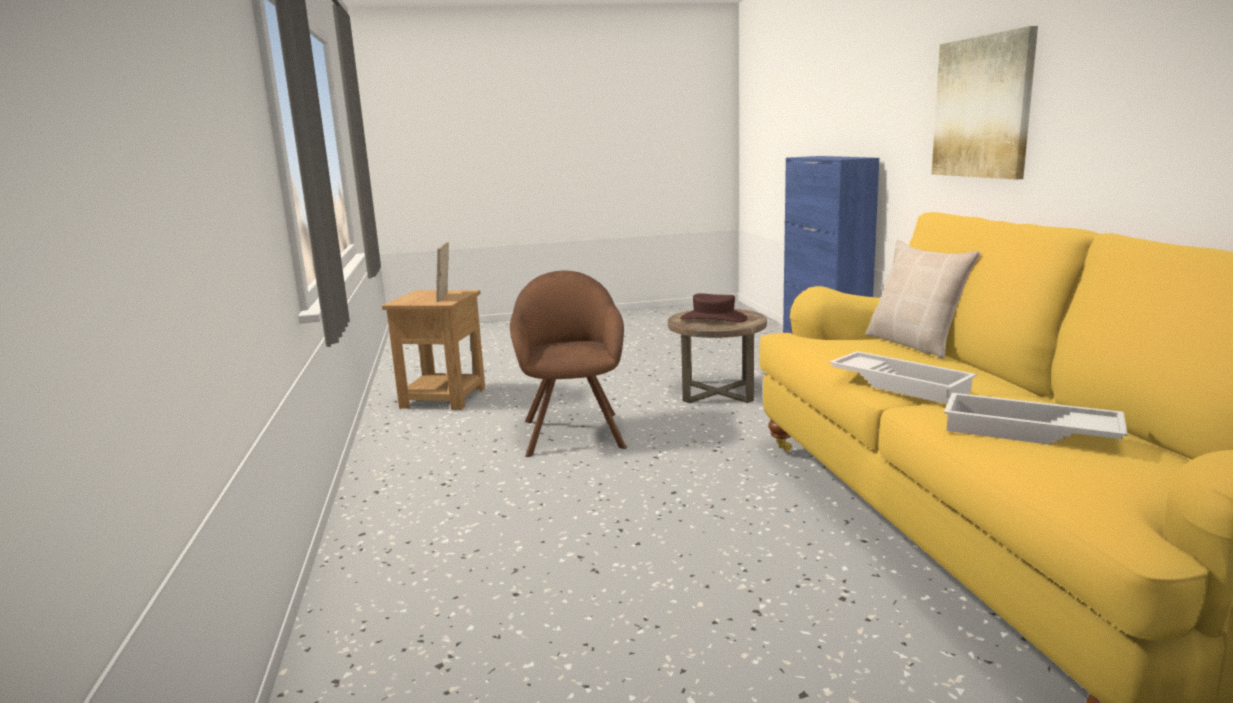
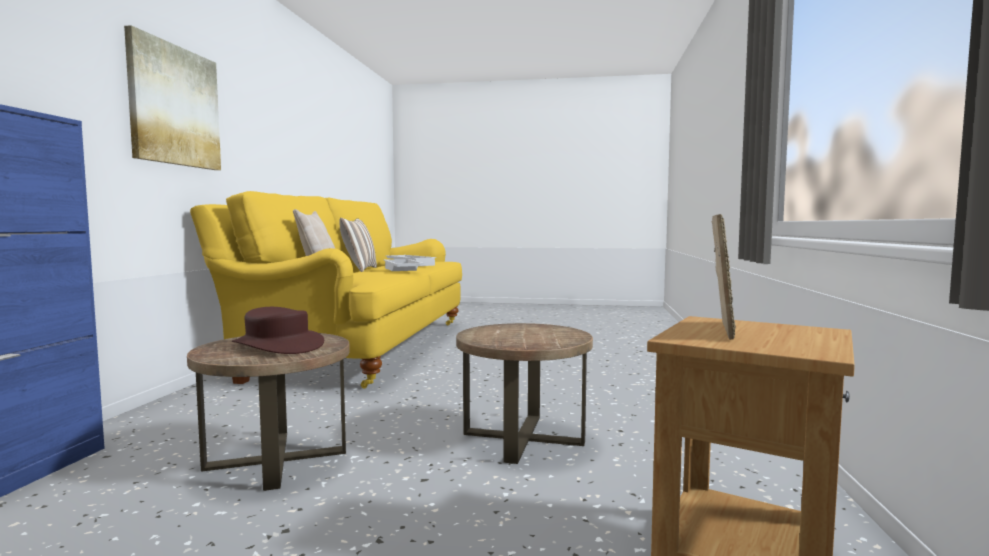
camera: 160 degrees left, 10 degrees down
brown armchair [510,271,627,457] -> brown side table [456,323,593,464]
none -> pillow [339,218,377,272]

